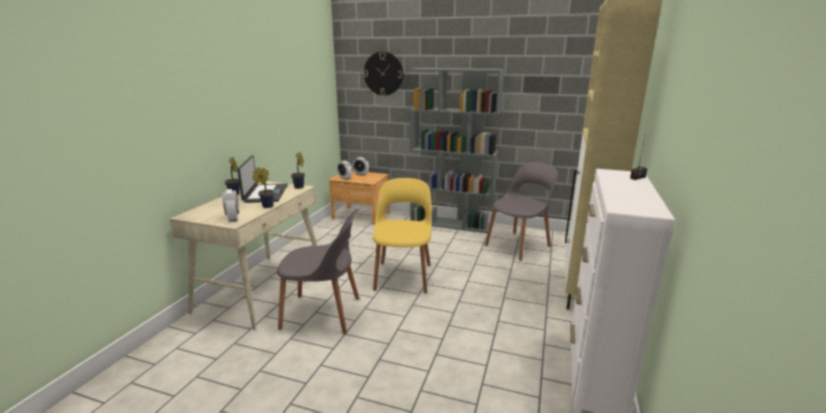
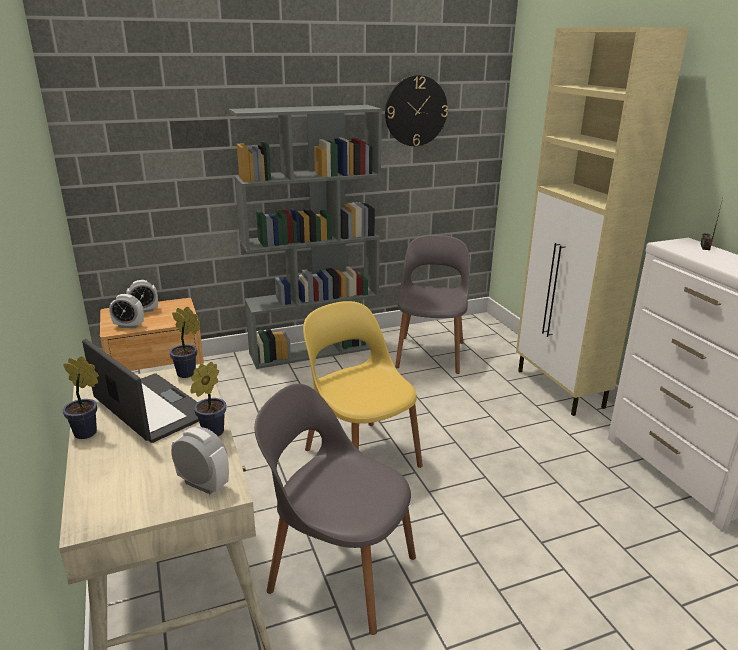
camera: 40 degrees left, 5 degrees up
grey chair [277,209,359,334] -> grey chair turned 120 degrees counterclockwise [254,384,416,635]
wall clock [364,52,403,96] -> wall clock moved to [385,75,448,146]

